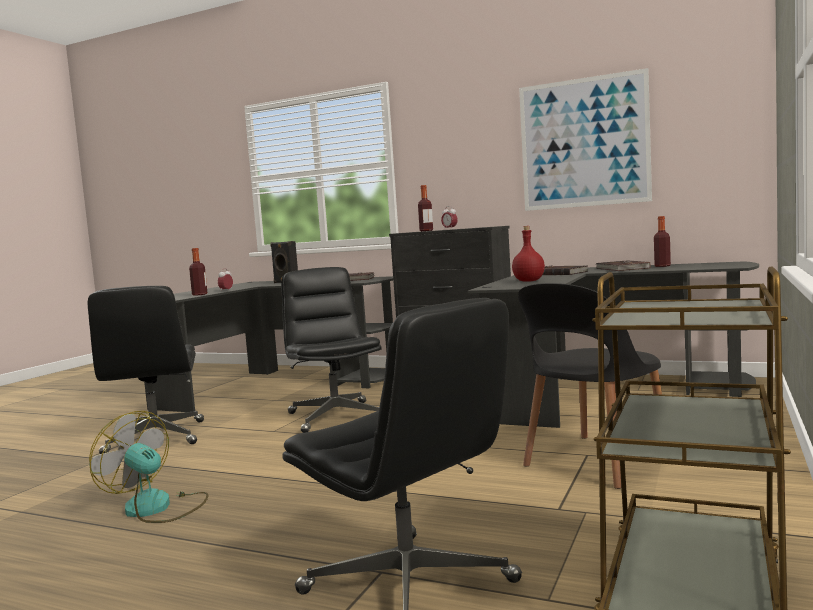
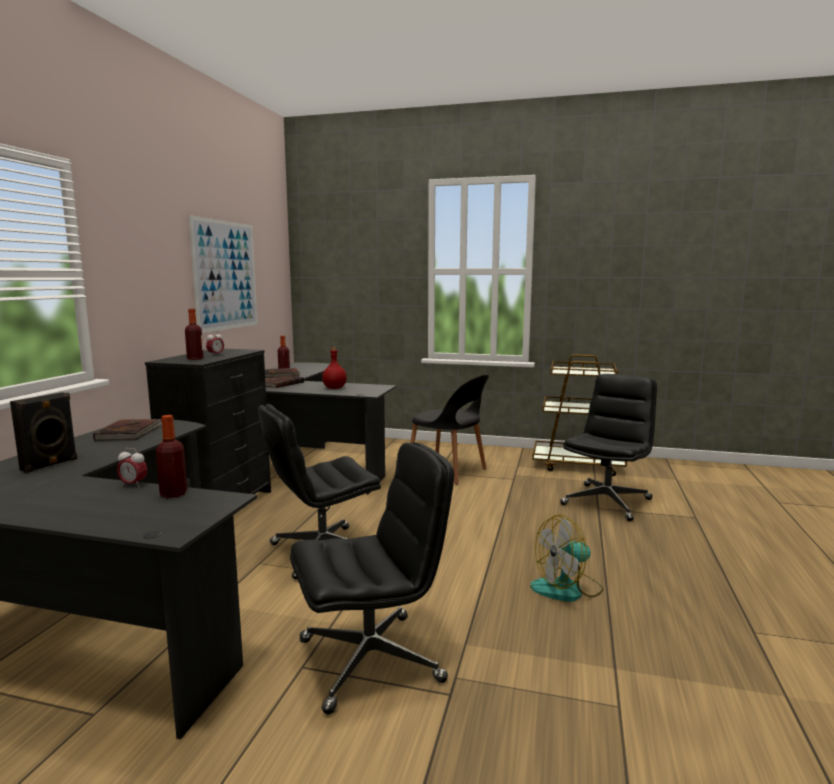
camera: 100 degrees left, 5 degrees up
fan [89,411,208,523] -> fan turned 45 degrees clockwise [530,514,603,602]

